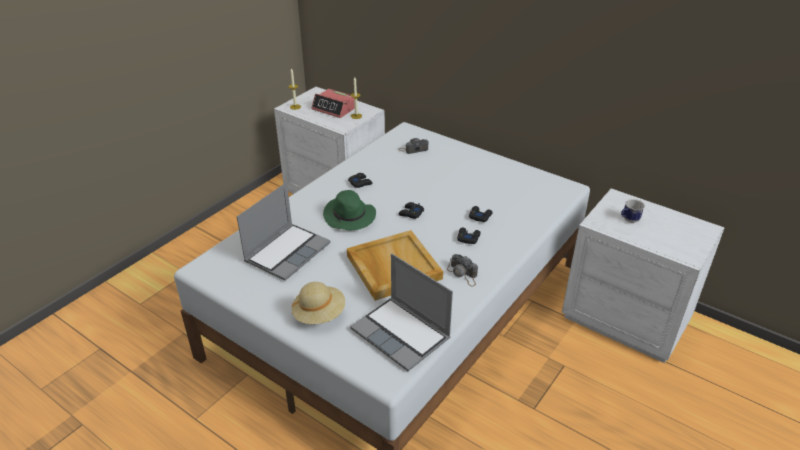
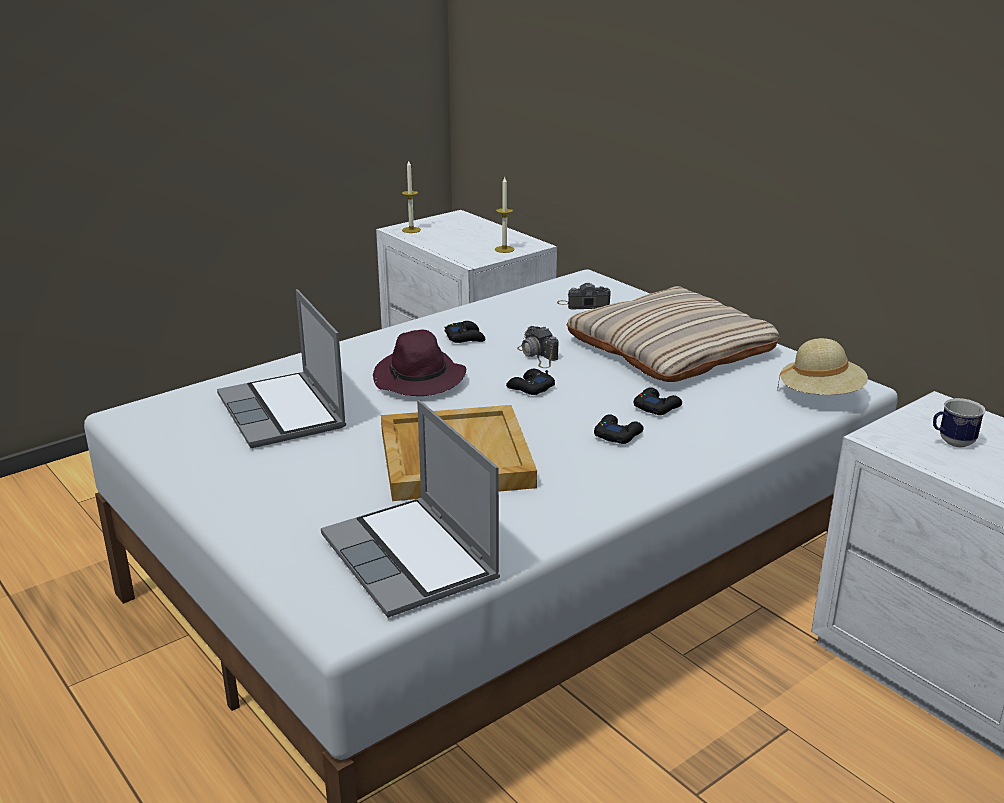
camera: 15 degrees right, 10 degrees down
laptop [237,182,330,281] -> laptop turned 105 degrees clockwise [217,289,346,448]
beige hat [292,282,345,324] -> beige hat moved to [777,338,868,395]
alarm clock [311,89,355,118] -> none
green hat [323,190,376,230] -> purple hat [373,330,466,396]
camera [447,254,478,286] -> camera moved to [517,326,558,368]
none -> beige pillow [567,286,780,382]

